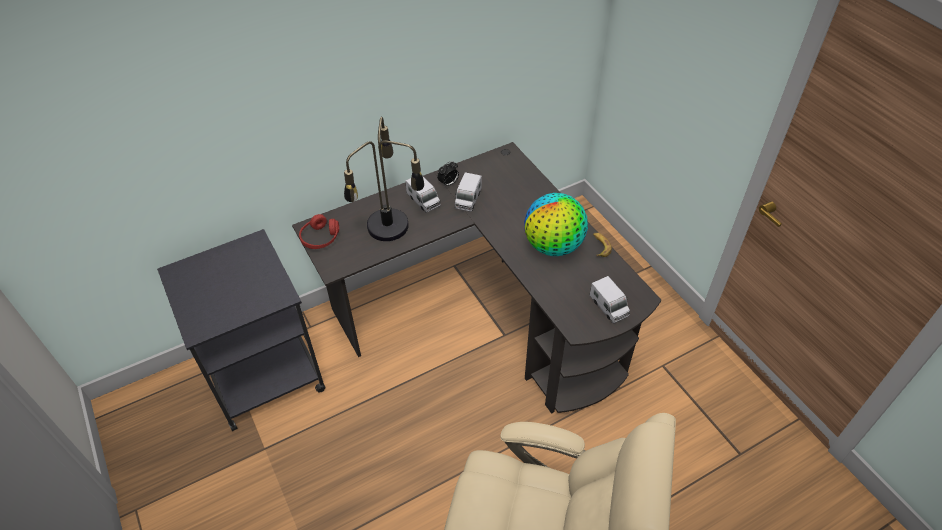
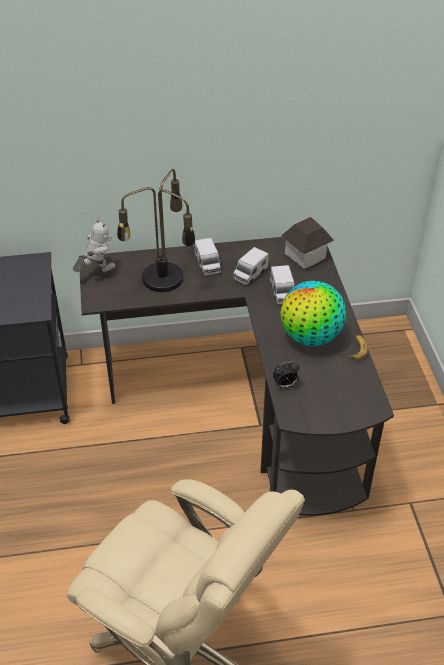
camera: 20 degrees right, 5 degrees down
red headphones [299,214,339,249] -> toy robot [73,218,116,274]
alarm clock [437,161,459,186] -> alarm clock moved to [273,362,299,388]
toy truck [589,276,630,323] -> toy truck moved to [270,265,296,304]
none -> toy house [281,217,334,269]

